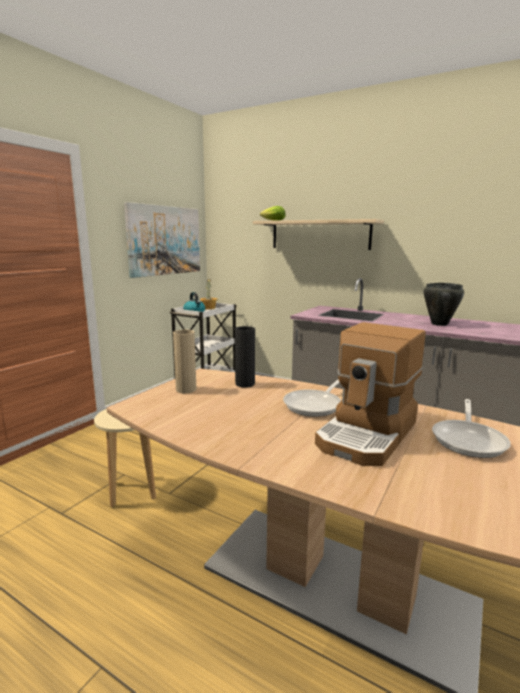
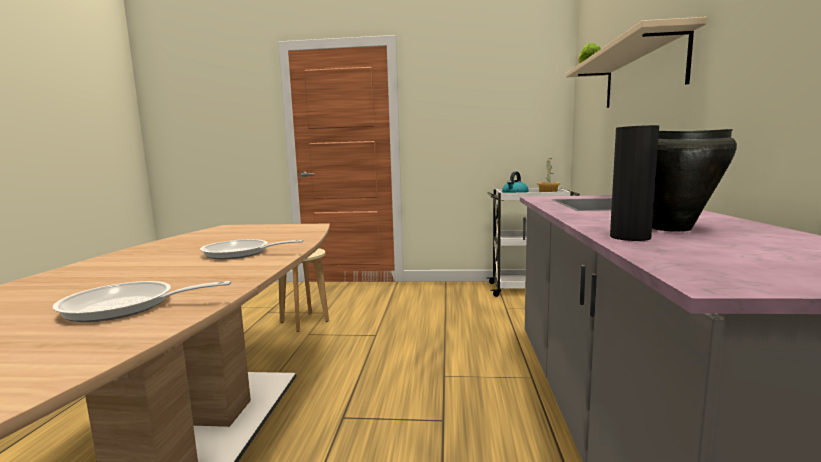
camera: 65 degrees right, 5 degrees down
picture [124,202,200,278] -> none
beige vase [173,330,196,393] -> none
black vase [235,326,255,387] -> black vase moved to [610,125,659,241]
coffee machine [315,322,426,466] -> none

